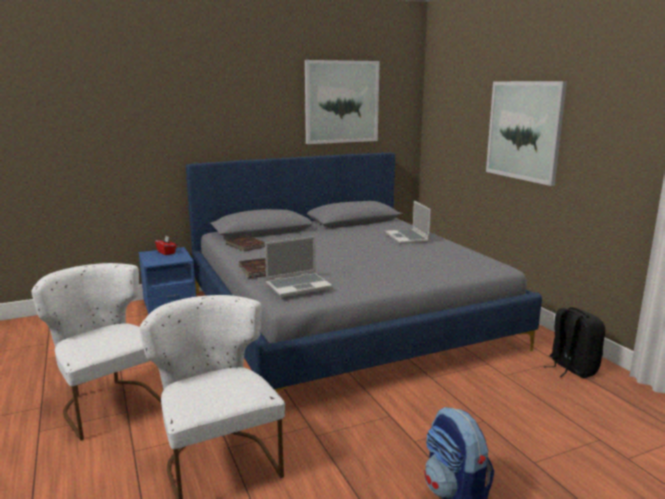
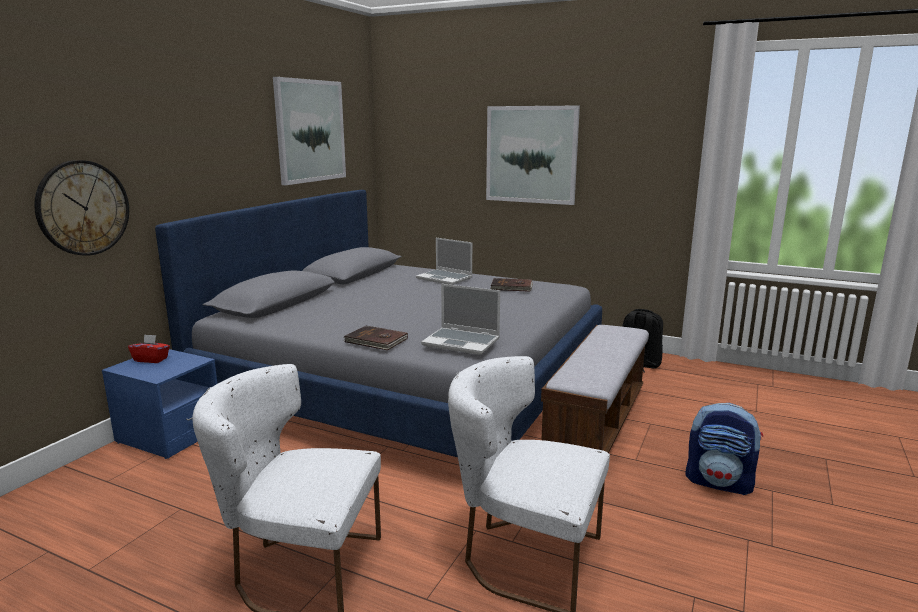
camera: 40 degrees left, 0 degrees up
brown book [225,235,265,252] -> brown book moved to [490,278,533,292]
laptop [265,236,332,297] -> laptop turned 90 degrees clockwise [421,284,500,355]
none -> wall clock [34,160,129,256]
none -> bench [541,325,649,453]

